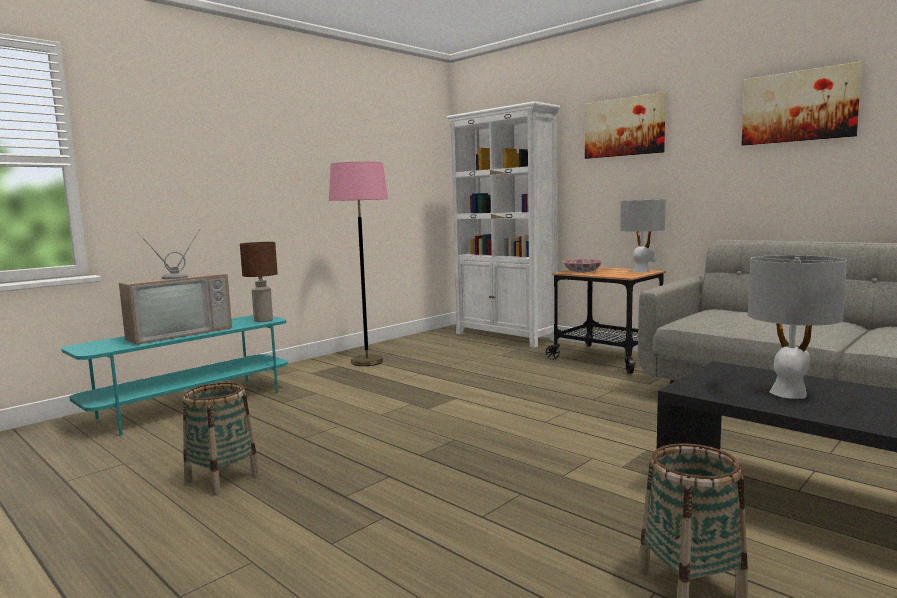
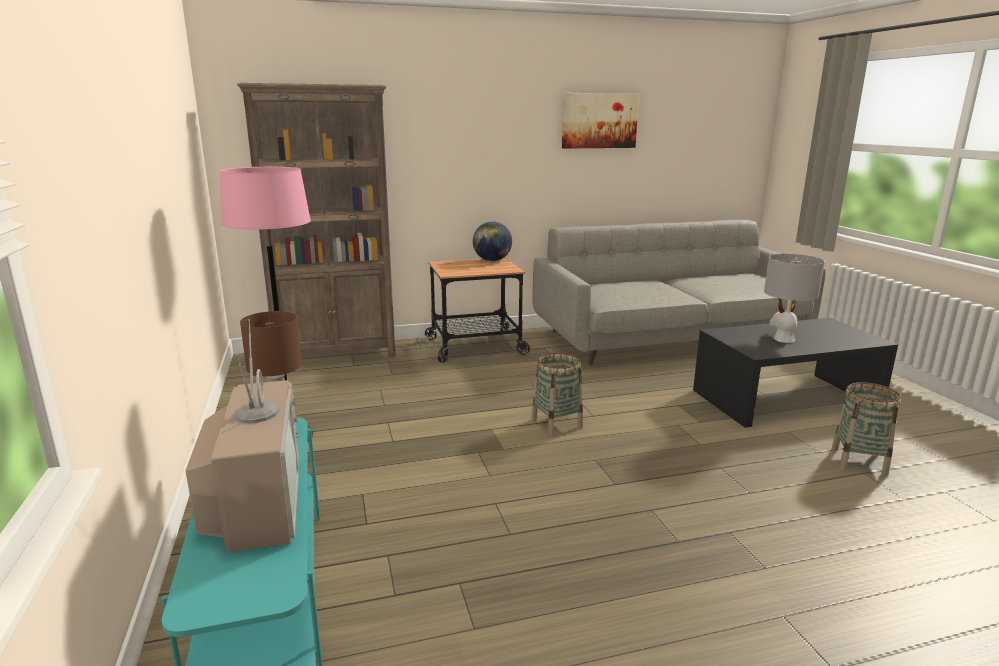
camera: 60 degrees left, 10 degrees up
basket [183,382,259,495] -> basket moved to [531,353,583,435]
white bookcase [446,101,560,348] -> brown bookcase [237,83,396,356]
bowl [562,259,604,273] -> none
picture [585,92,666,159] -> none
grey table lamp [620,199,666,272] -> globe [473,222,512,261]

